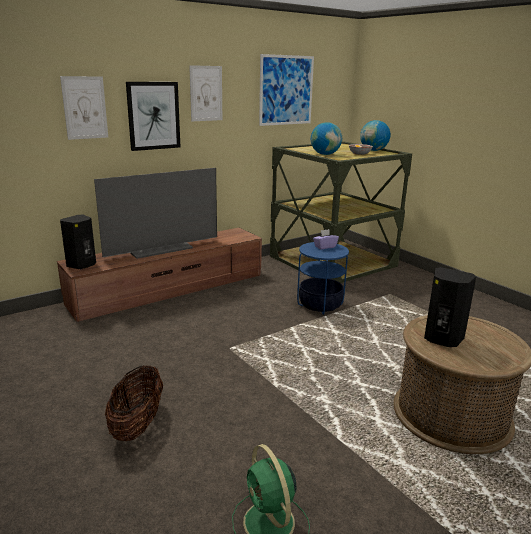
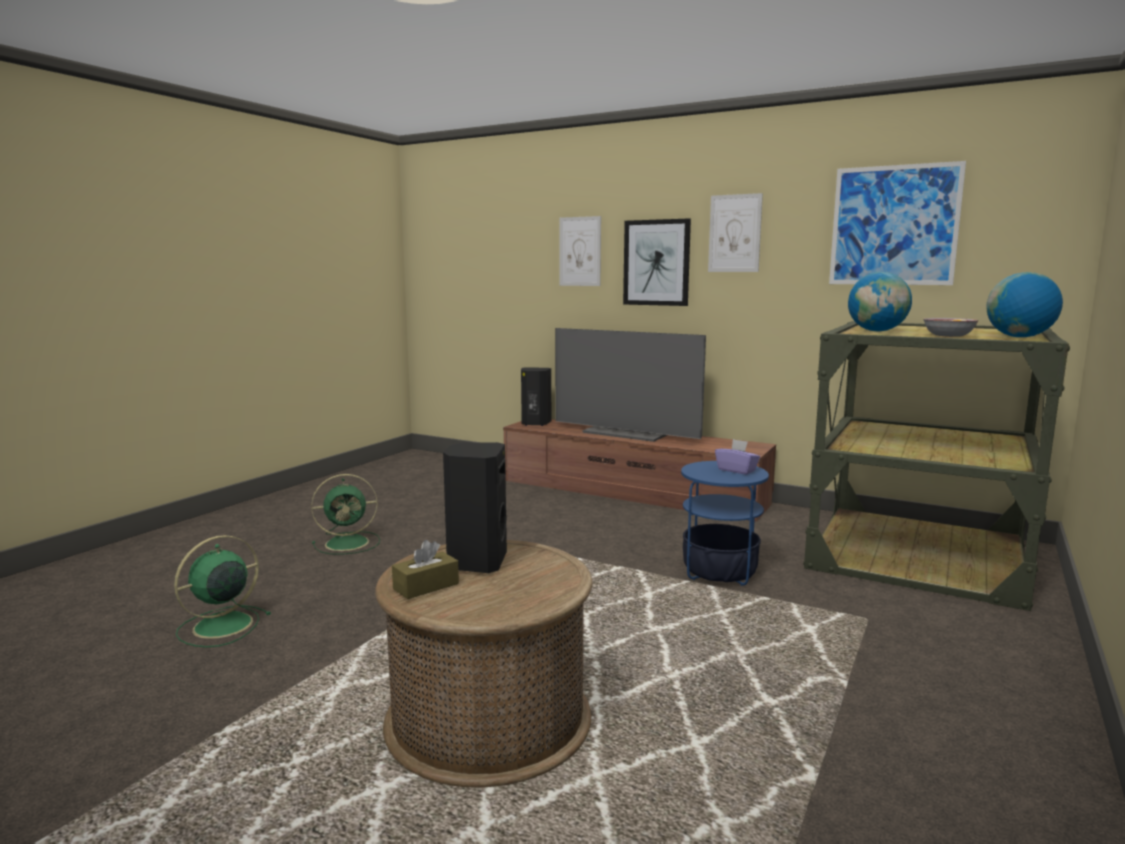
camera: 65 degrees right, 10 degrees down
basket [105,365,163,441] -> green fan [311,474,380,555]
none -> brown tissue box [392,540,459,599]

